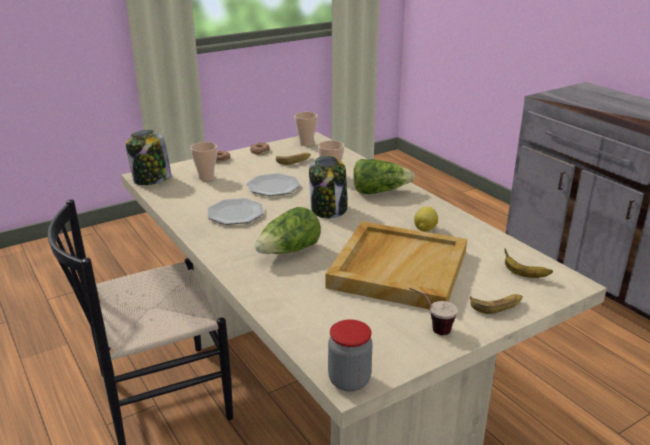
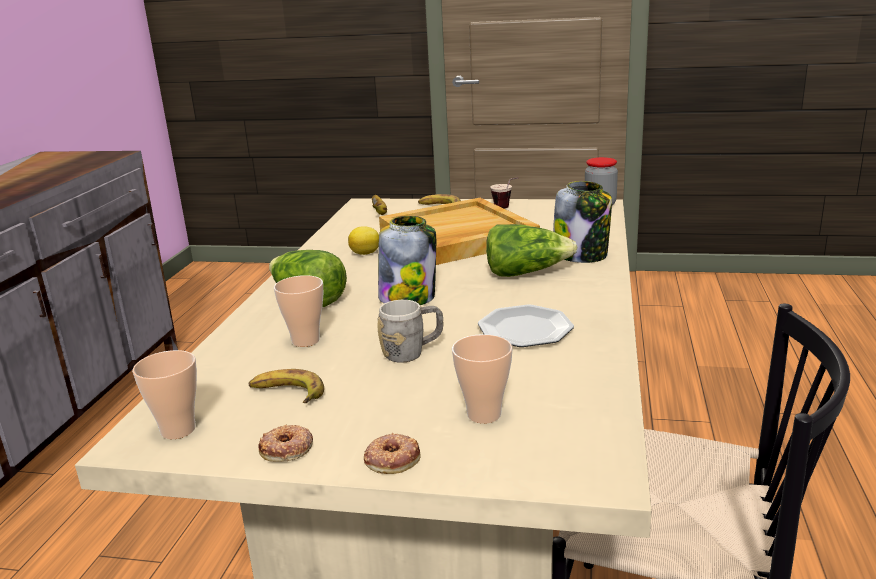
camera: 135 degrees left, 5 degrees down
jar [126,130,171,185] -> jar moved to [553,181,612,263]
plate [247,173,300,196] -> grey mug [377,300,443,363]

